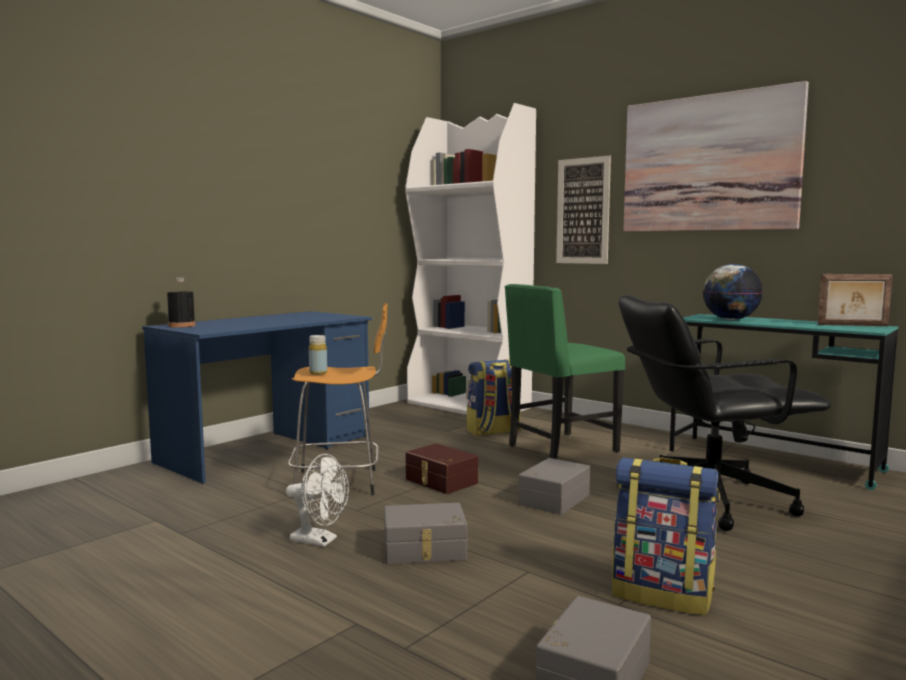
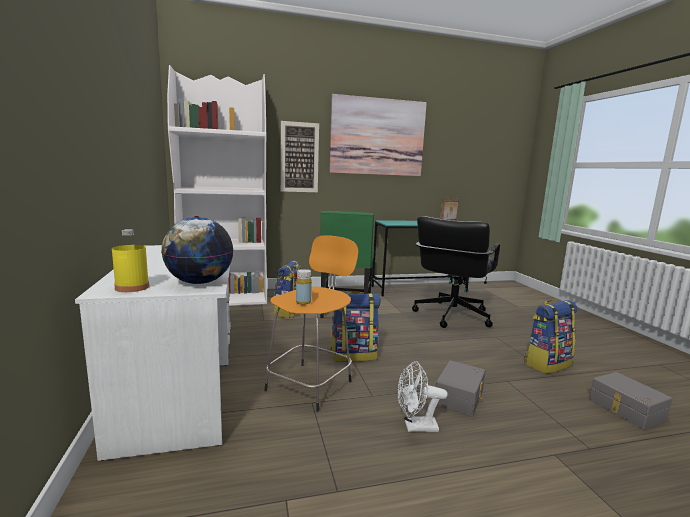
camera: 55 degrees left, 5 degrees up
blue desk [142,311,372,484] -> white desk [75,245,231,461]
black bottle [167,277,195,328] -> yellow bottle [112,229,149,292]
white fan [286,454,349,547] -> white fan turned 150 degrees counterclockwise [397,361,448,432]
brown storage box [405,443,478,494] -> backpack [331,291,380,362]
grey storage box [518,458,590,515] -> none
globe [703,264,763,320] -> globe moved to [161,217,233,284]

